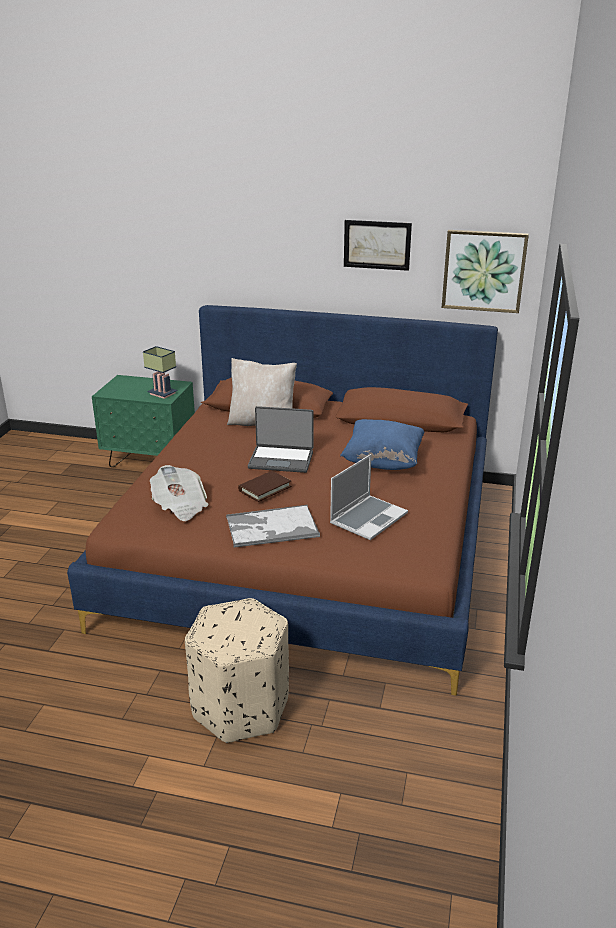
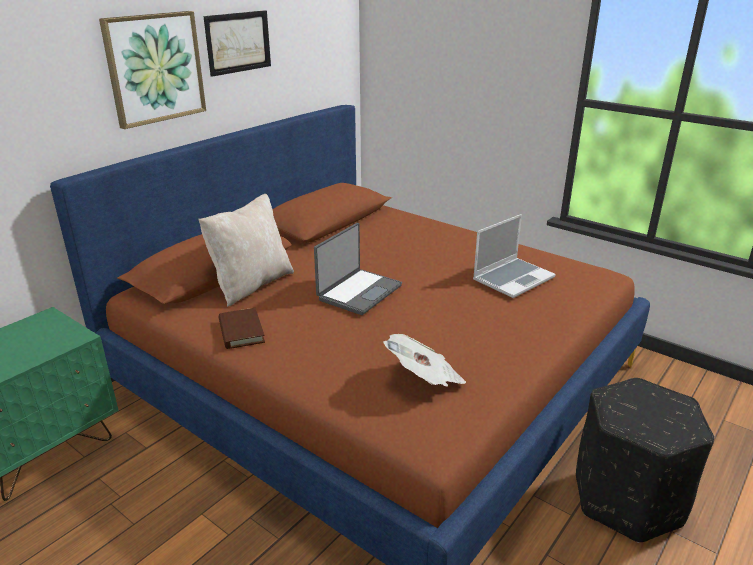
camera: 65 degrees left, 0 degrees up
table lamp [143,346,178,399] -> none
beige ottoman [185,598,289,743] -> black ottoman [576,378,714,543]
tray [226,505,320,548] -> none
brown book [238,471,291,502] -> brown book moved to [219,308,265,349]
laptop [330,454,408,540] -> laptop turned 75 degrees clockwise [473,214,556,298]
blue pillow [340,419,425,470] -> none
picture [442,230,529,313] -> picture moved to [99,11,206,129]

